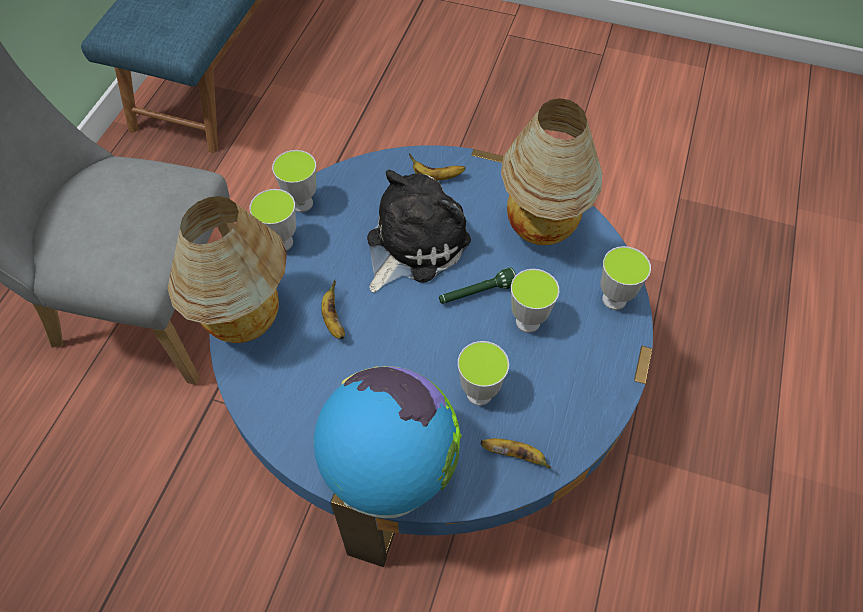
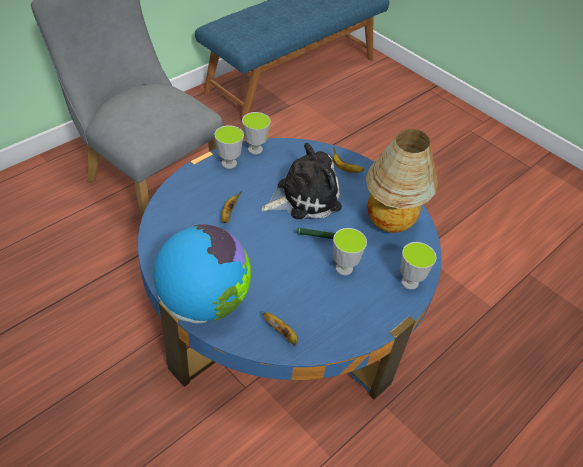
camera: 25 degrees right, 10 degrees down
table lamp [167,196,287,343] -> none
cup [458,341,509,406] -> none

